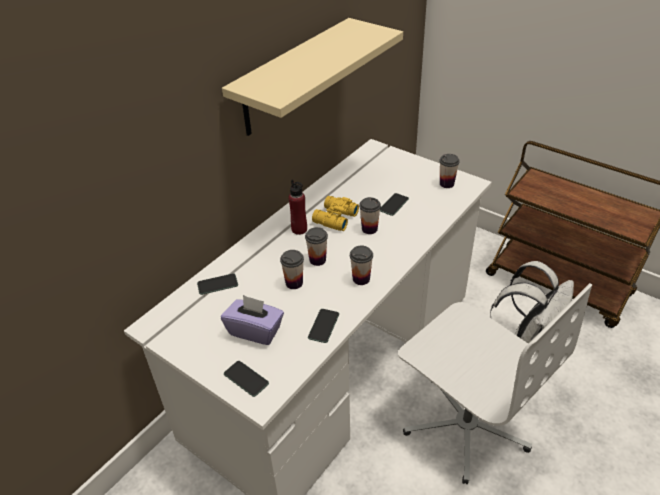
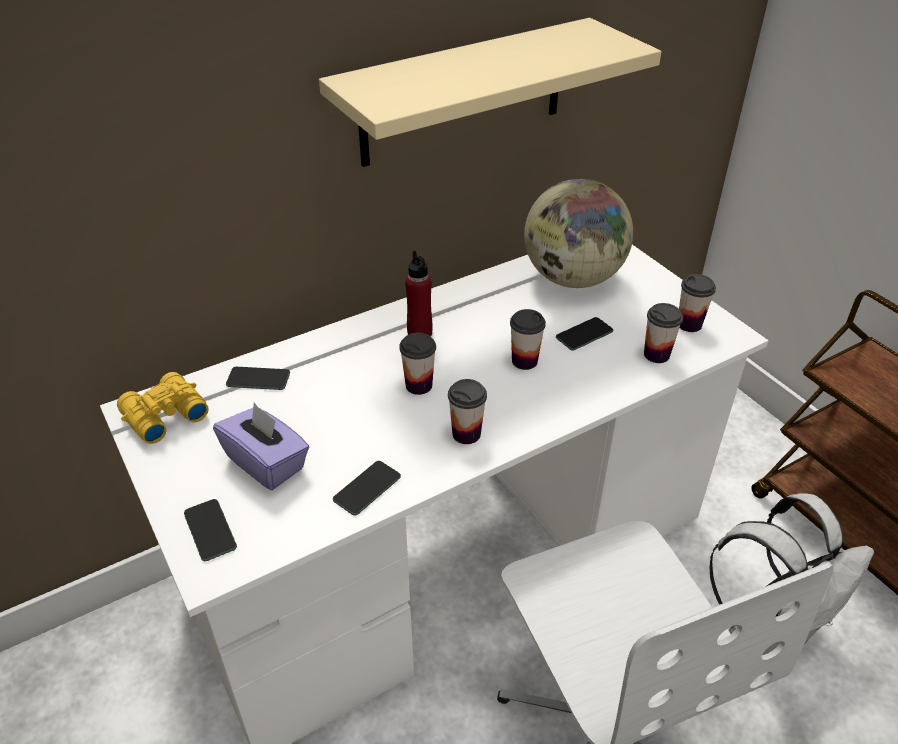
camera: 20 degrees right, 0 degrees up
cup [280,250,304,289] -> cup moved to [644,303,683,363]
yellow binoculars [312,196,359,231] -> yellow binoculars moved to [117,372,209,444]
none -> globe [524,179,633,288]

